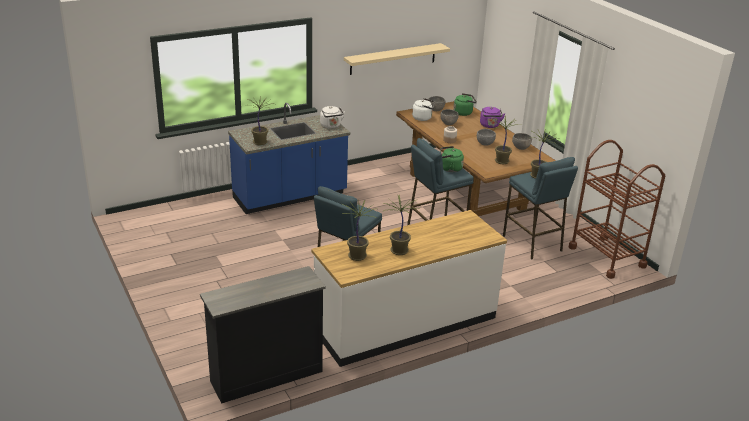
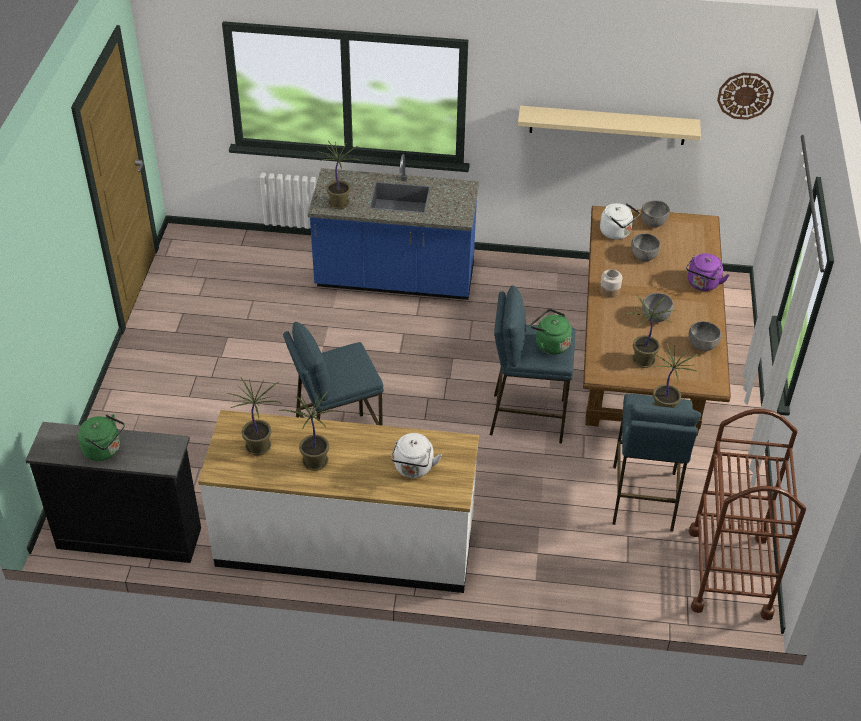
camera: 35 degrees right, 15 degrees up
white kettle [320,106,345,128] -> white kettle moved to [391,433,442,478]
green kettle [453,93,477,116] -> green kettle moved to [78,414,125,461]
none -> wall clock [717,73,774,120]

